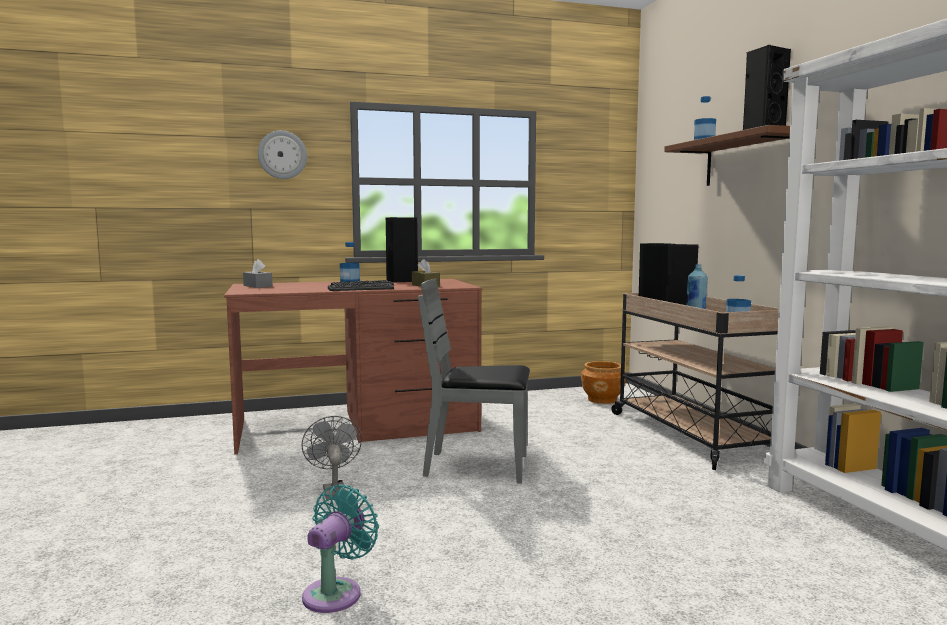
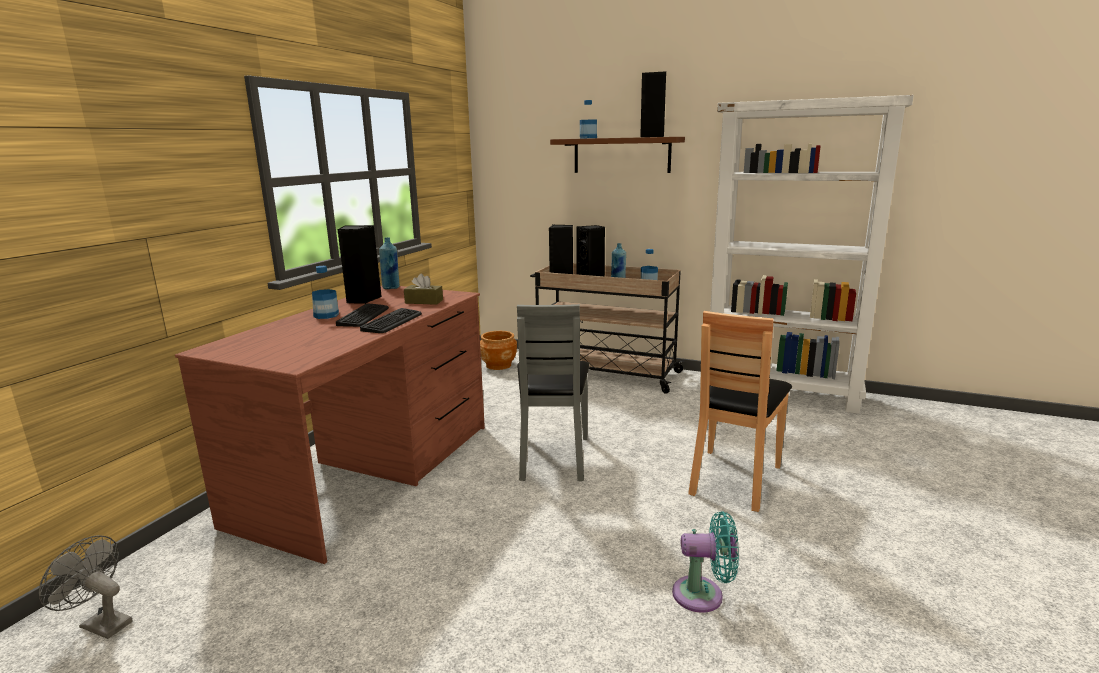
camera: 50 degrees left, 10 degrees up
grey tissue box [243,259,273,288] -> none
wall clock [258,130,307,179] -> none
grey fan [302,416,362,500] -> grey fan moved to [39,535,132,639]
turquoise fan [302,484,379,613] -> turquoise fan turned 120 degrees clockwise [672,511,739,613]
grey chair [418,278,530,484] -> grey chair turned 45 degrees counterclockwise [517,304,590,481]
none -> blue bottle [379,237,400,289]
none -> brown chair [688,311,792,512]

